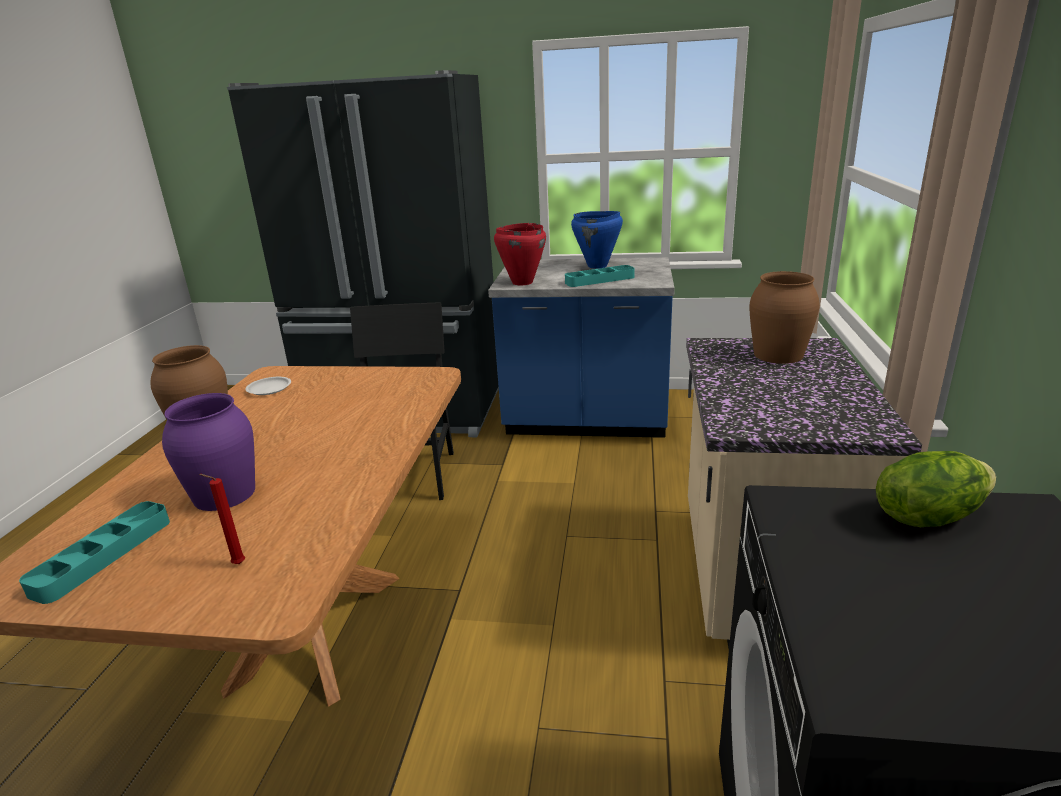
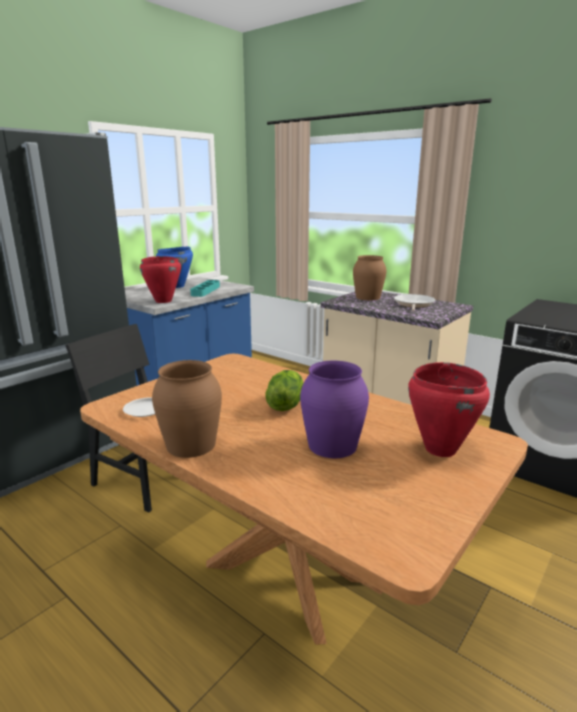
camera: 60 degrees left, 5 degrees down
turquoise tray [19,501,170,604] -> none
red candle [199,474,245,564] -> red cooking pot [408,362,490,457]
lettuce [876,451,996,527] -> lettuce moved to [265,370,304,411]
none -> frying pan [394,294,435,311]

